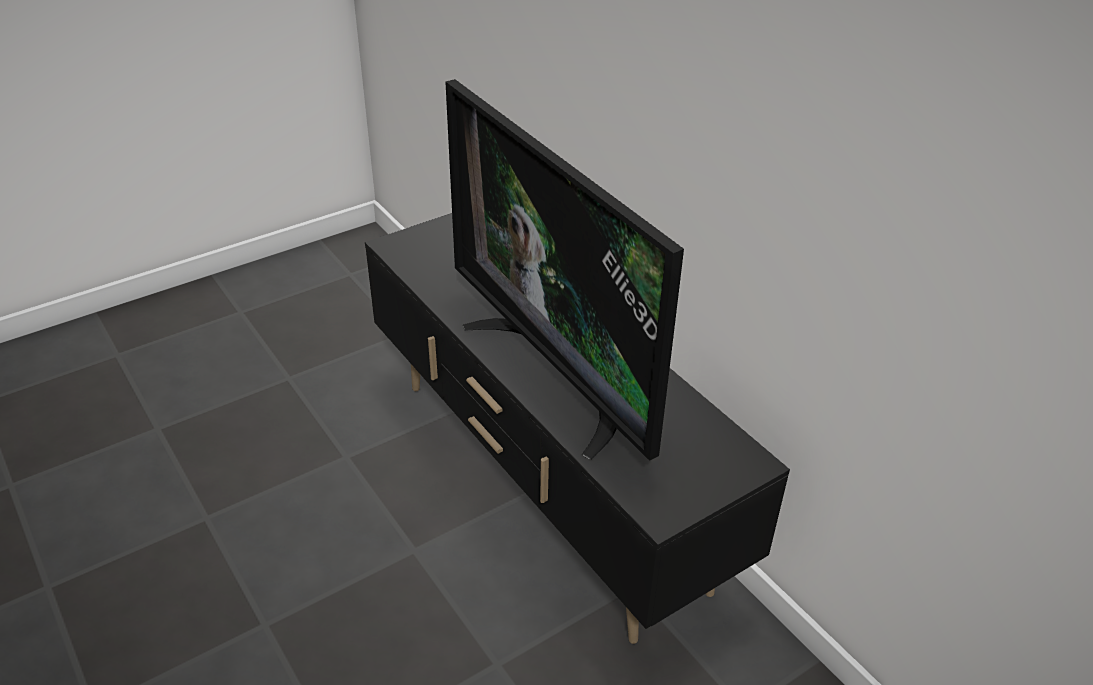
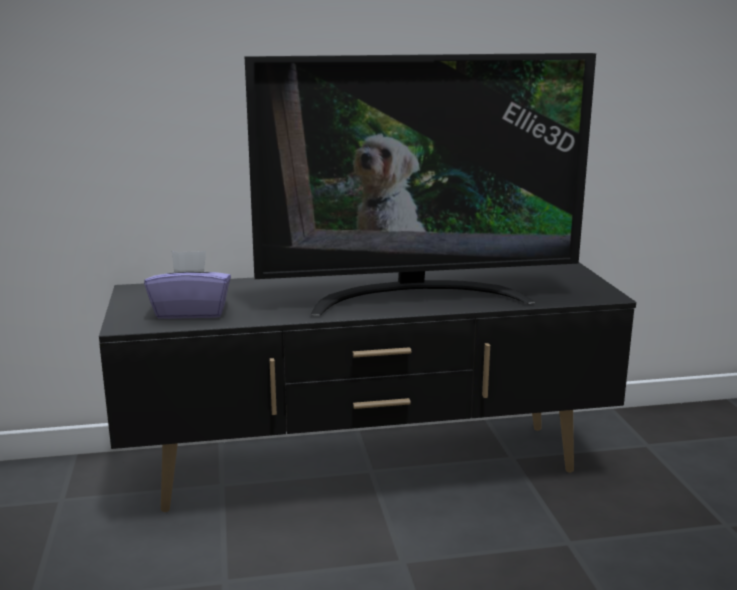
camera: 65 degrees left, 20 degrees down
none -> purple tissue box [144,251,231,319]

